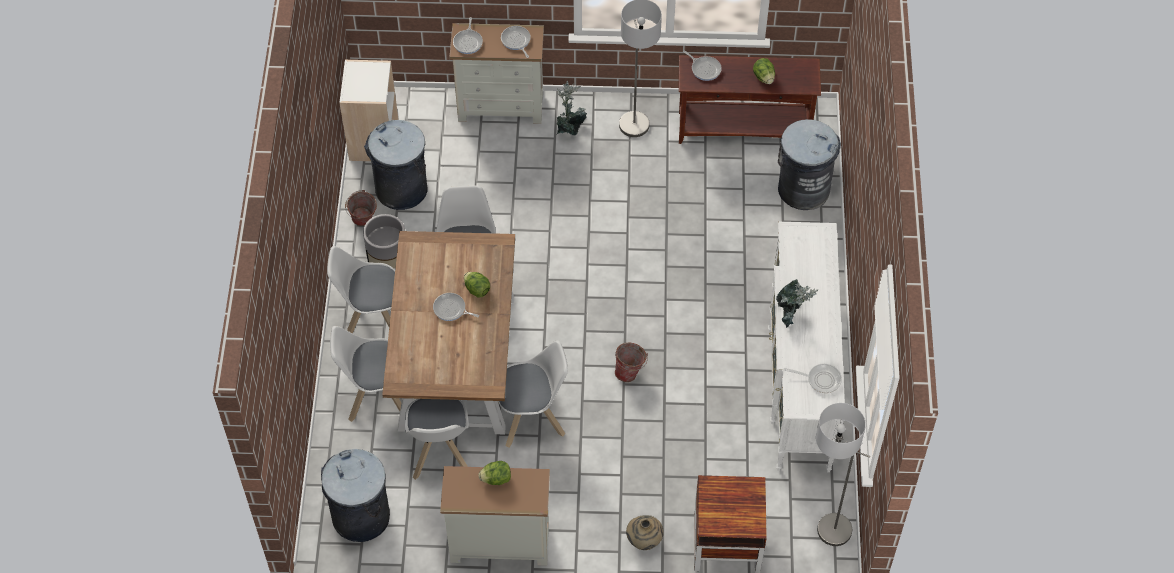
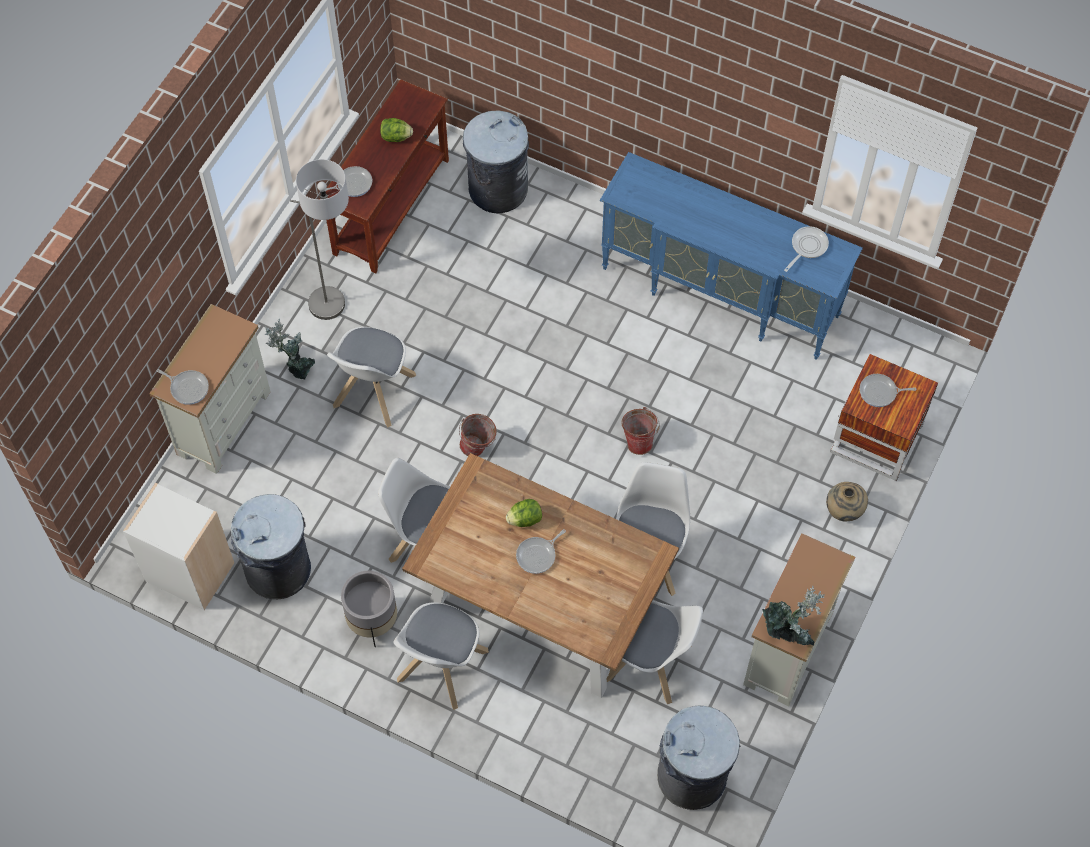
camera: 65 degrees left, 5 degrees up
chair [330,326,401,422] -> chair moved to [327,327,416,428]
bucket [345,190,377,226] -> bucket moved to [459,414,497,456]
lettuce [479,461,511,485] -> none
frying pan [501,26,531,58] -> frying pan moved to [860,374,916,407]
white cabinet [768,222,845,472] -> blue cabinet [600,152,863,360]
potted plant [776,279,818,328] -> potted plant moved to [762,586,825,645]
grey floor lamp [816,403,870,546] -> none

